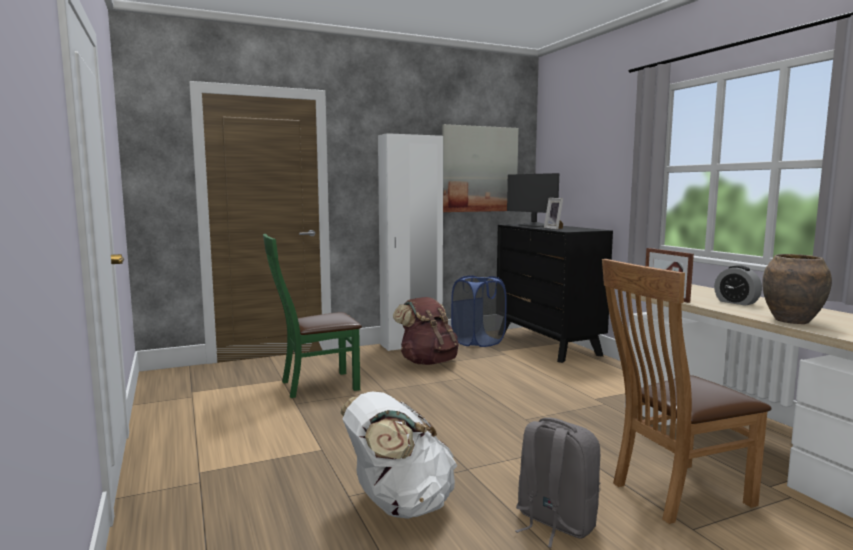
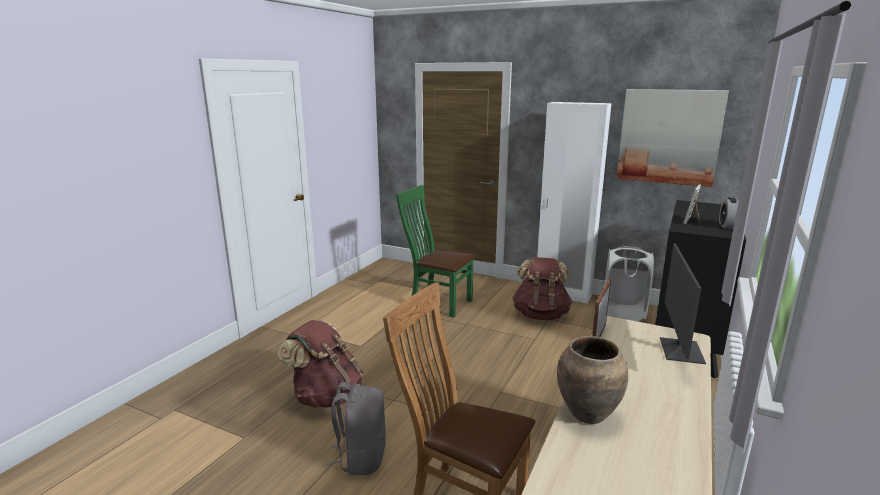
camera: 50 degrees right, 10 degrees up
white backpack [340,391,457,519] -> brown backpack [277,320,363,408]
blue laundry basket [451,275,507,347] -> white laundry basket [605,246,654,322]
monitor [507,173,559,227] -> monitor moved to [660,243,706,364]
alarm clock [714,265,762,306] -> alarm clock moved to [719,198,739,229]

